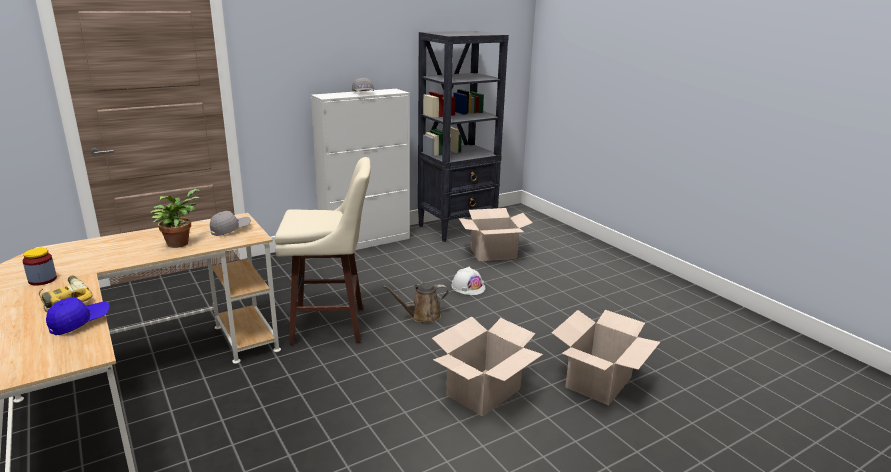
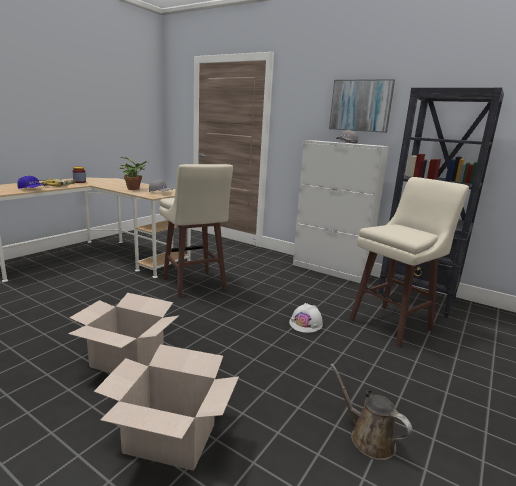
camera: 65 degrees right, 5 degrees down
brown watering can [383,283,449,323] -> brown watering can moved to [330,364,412,460]
cardboard box [458,208,532,261] -> beige stool [349,177,469,347]
none -> picture [329,79,395,133]

